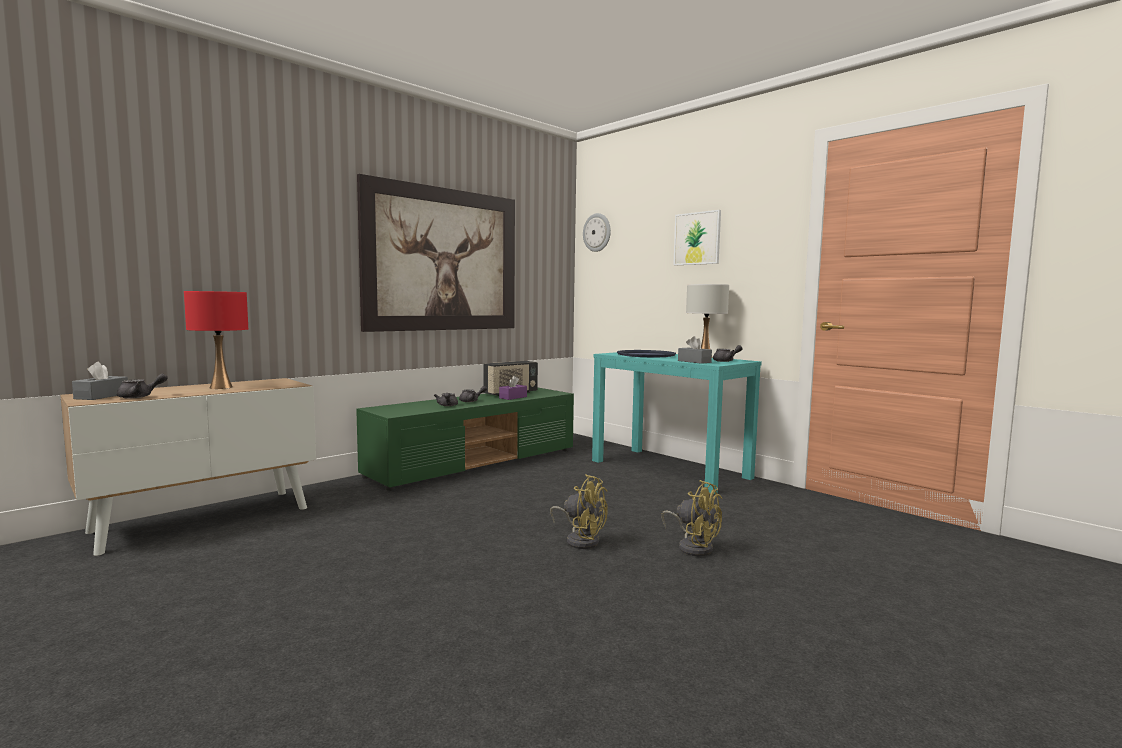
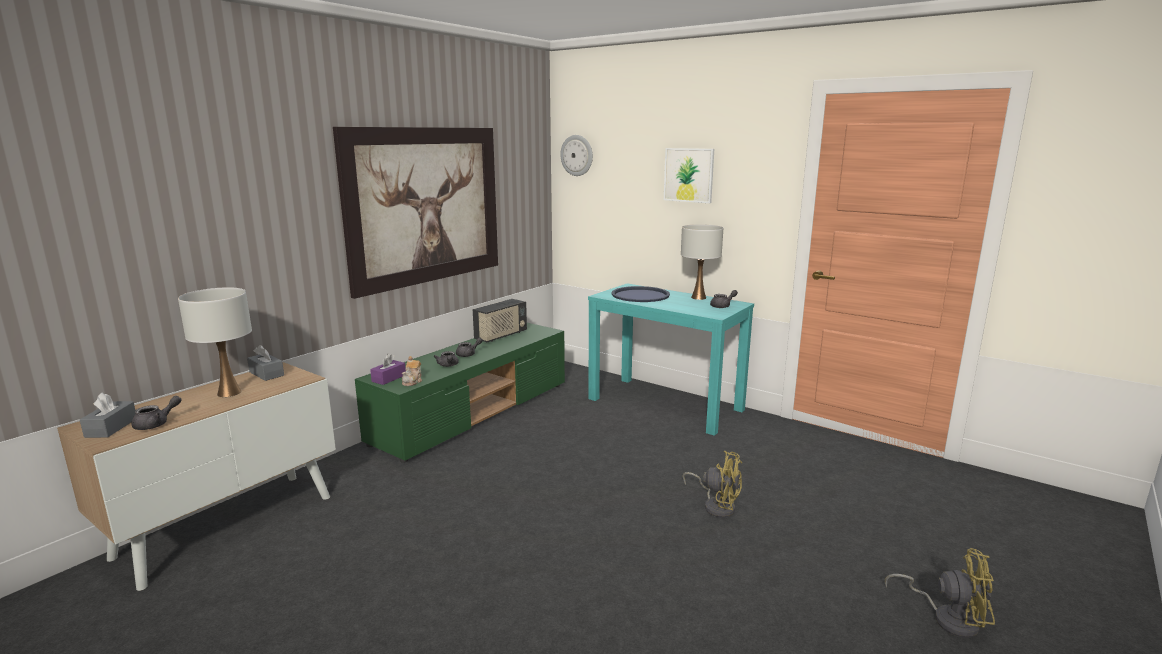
camera: 10 degrees left, 10 degrees up
red table lamp [184,291,248,389] -> white table lamp [178,287,252,397]
purple tissue box [499,376,527,400] -> purple tissue box moved to [370,354,406,385]
yellow fan [550,474,608,549] -> yellow fan moved to [885,548,995,638]
grey tissue box [678,336,712,364] -> grey tissue box moved to [247,345,284,381]
none -> teapot [402,356,422,386]

